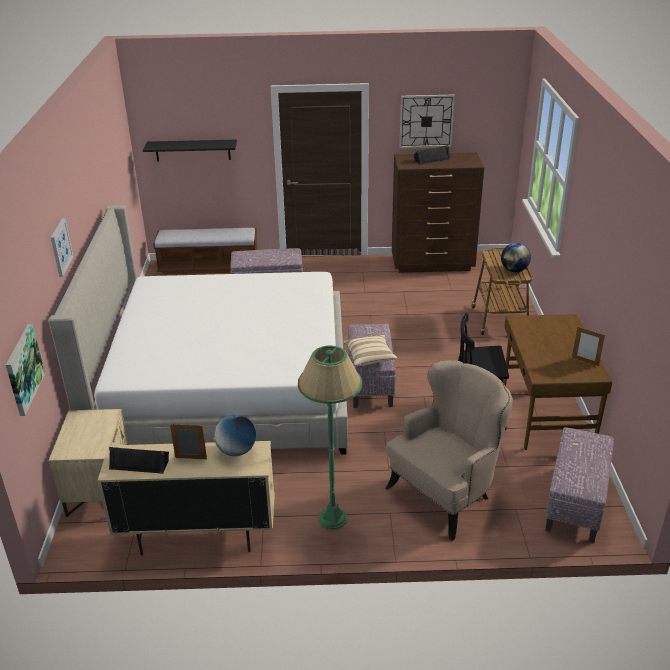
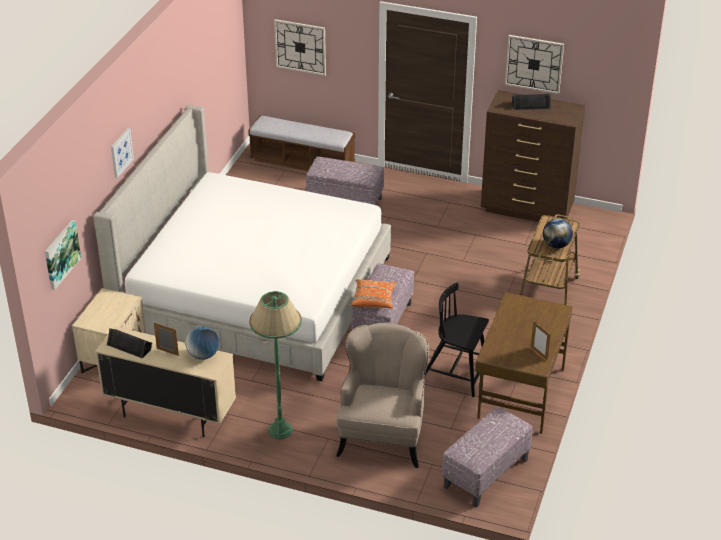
camera: 20 degrees right, 5 degrees up
black shelf [143,139,237,162] -> wall clock [274,19,326,76]
beige pillow [343,335,398,366] -> orange pillow [351,279,396,309]
beige armchair [385,360,513,541] -> beige armchair turned 60 degrees counterclockwise [336,323,429,468]

